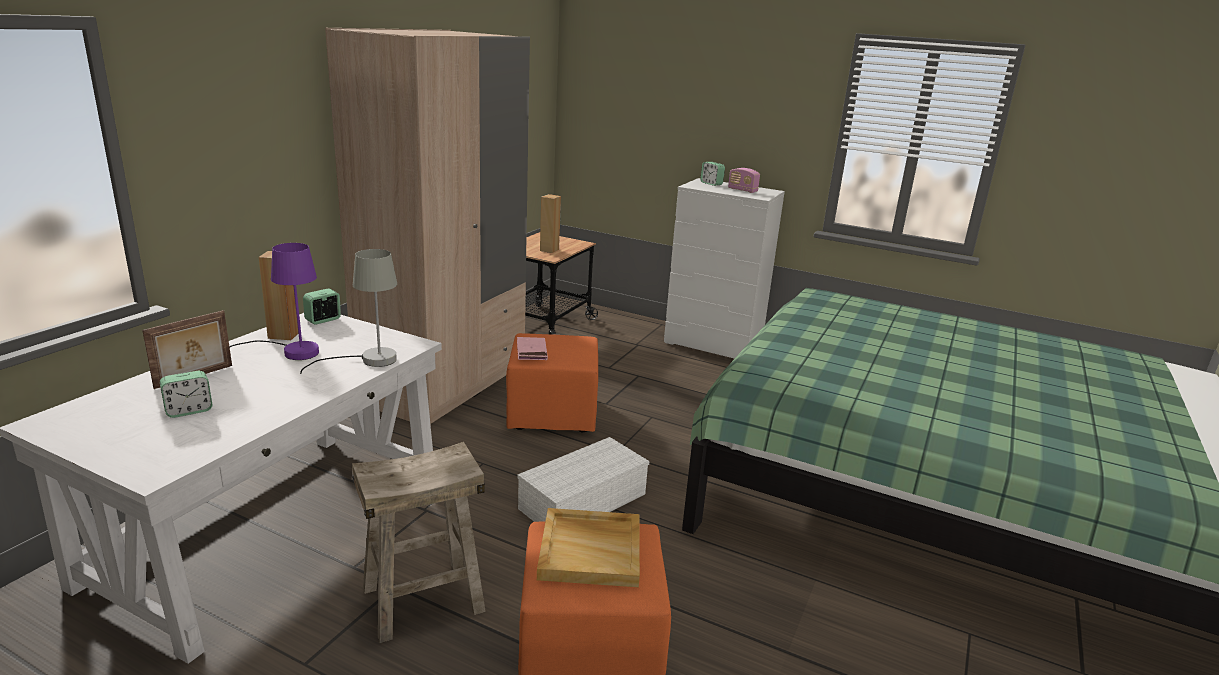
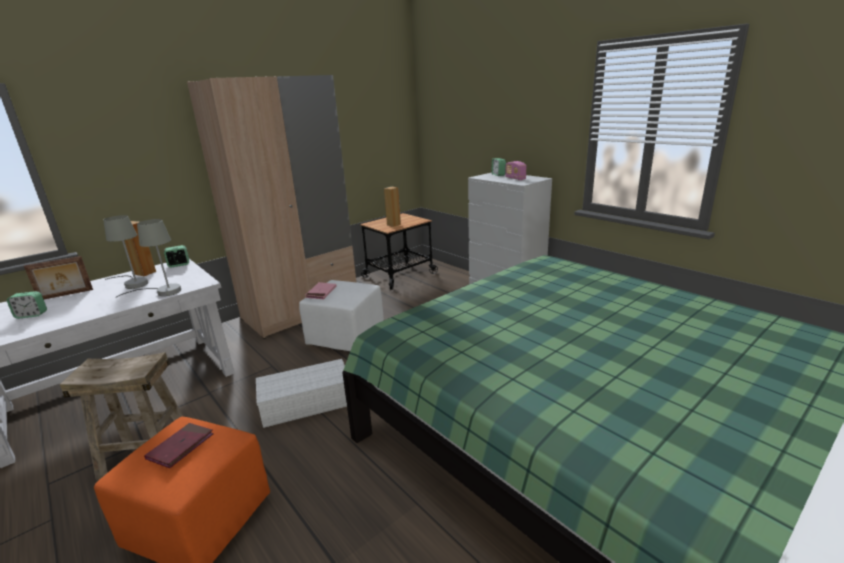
camera: 25 degrees right, 0 degrees up
purple table lamp [229,243,319,360] -> grey table lamp [103,215,148,289]
orange ottoman [506,333,598,432] -> white ottoman [299,280,384,351]
beige tray [537,508,640,587] -> red book [144,423,214,468]

